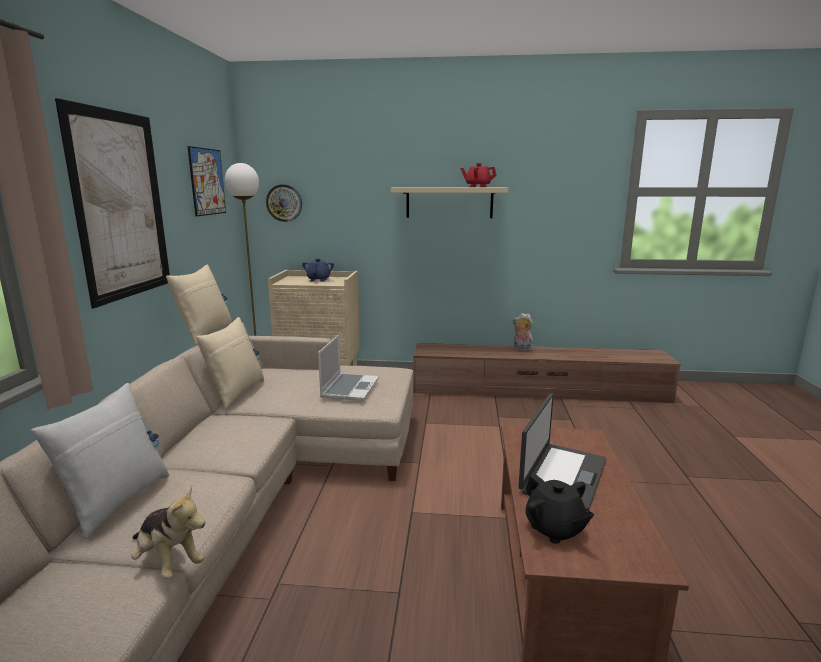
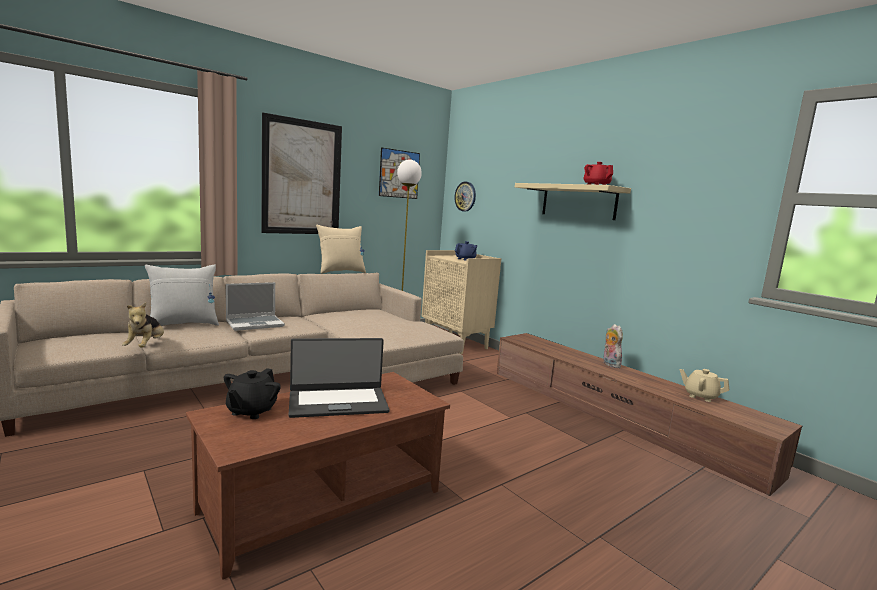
camera: 45 degrees right, 5 degrees down
beige pillow [196,317,264,409] -> none
laptop [318,335,379,401] -> laptop moved to [226,282,285,331]
none -> beige teapot [680,369,730,402]

